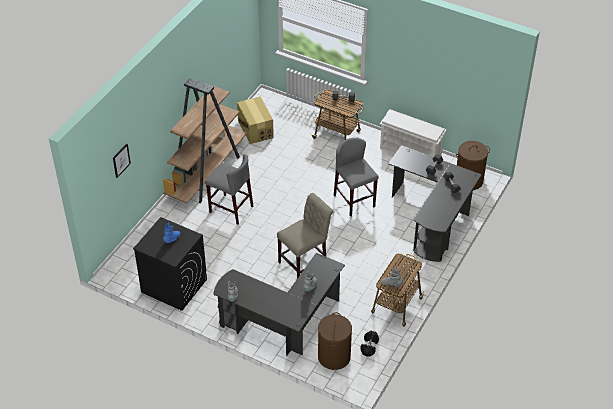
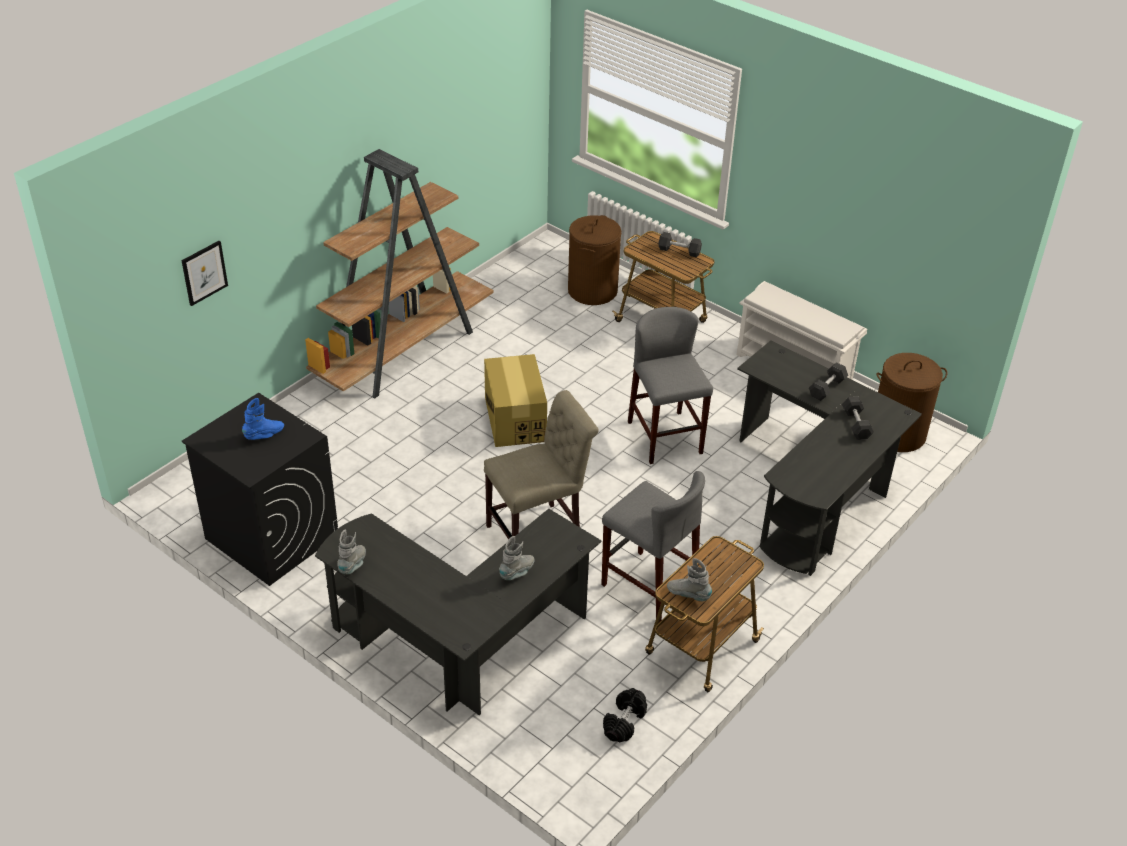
camera: 10 degrees right, 5 degrees down
grey stool [205,154,253,225] -> grey stool moved to [601,471,705,622]
cardboard box [237,97,274,144] -> cardboard box moved to [484,354,547,447]
brown laundry basket [318,312,352,370] -> brown laundry basket moved to [568,215,621,305]

